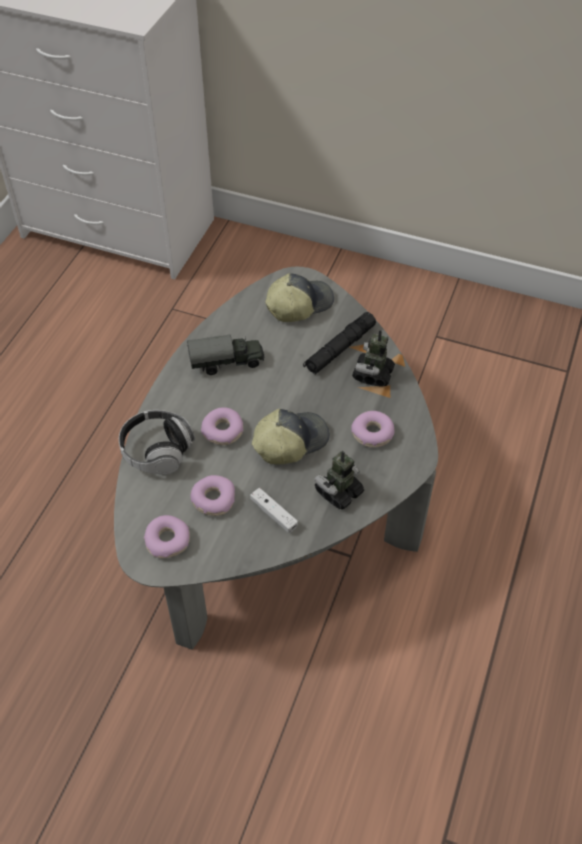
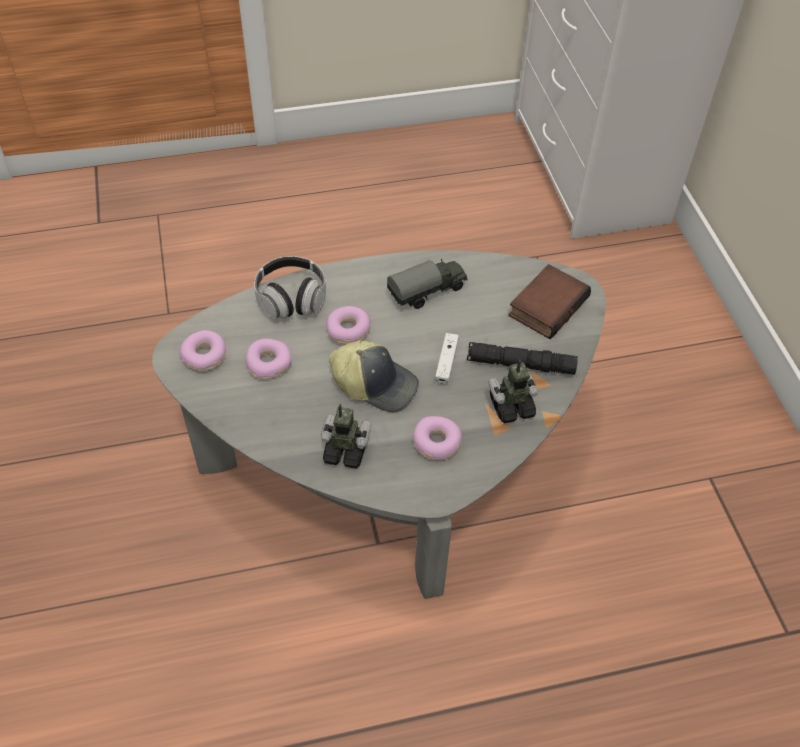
camera: 55 degrees right, 0 degrees up
toy truck [187,334,264,375] -> toy truck turned 75 degrees counterclockwise [387,259,468,309]
white game controller [250,488,298,533] -> white game controller moved to [435,333,459,385]
cap [265,273,334,322] -> book [508,264,591,339]

